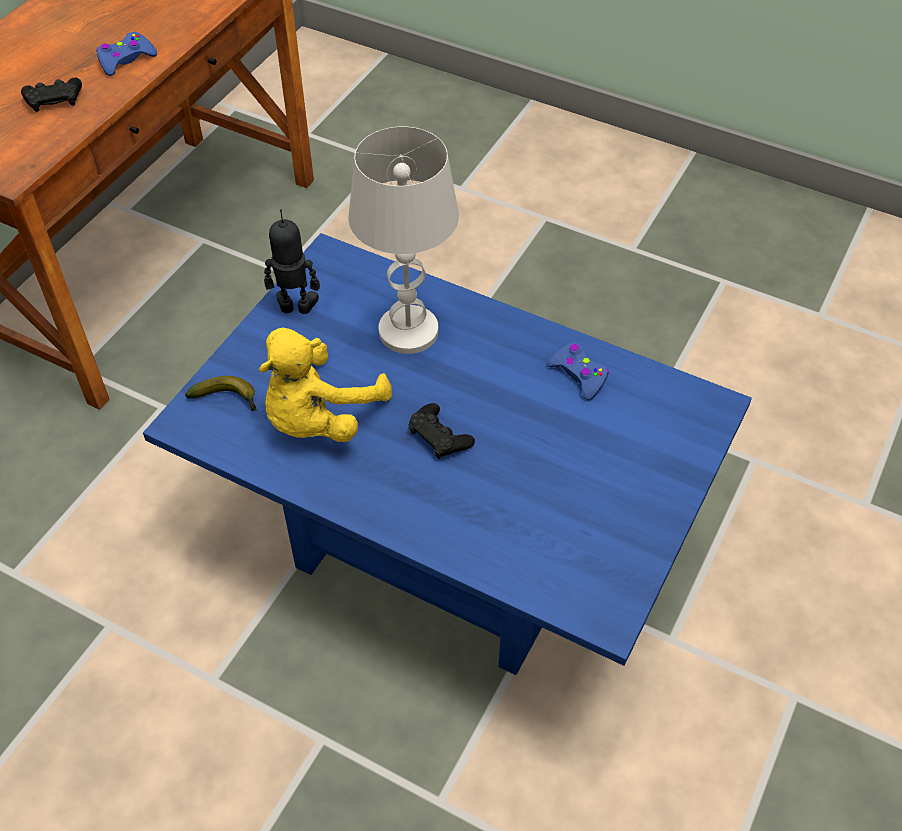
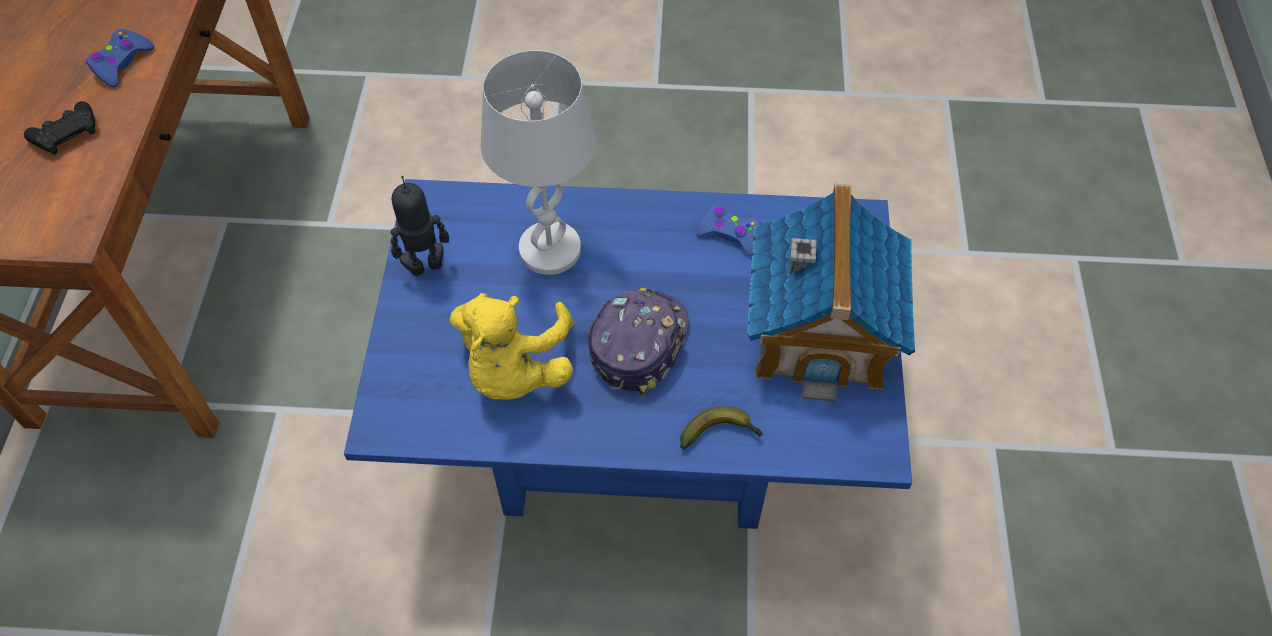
camera: 25 degrees left, 5 degrees up
banana [185,376,256,411] -> banana moved to [680,406,763,449]
black game controller [408,403,475,459] -> cap [588,287,689,396]
none -> toy house [747,184,915,402]

